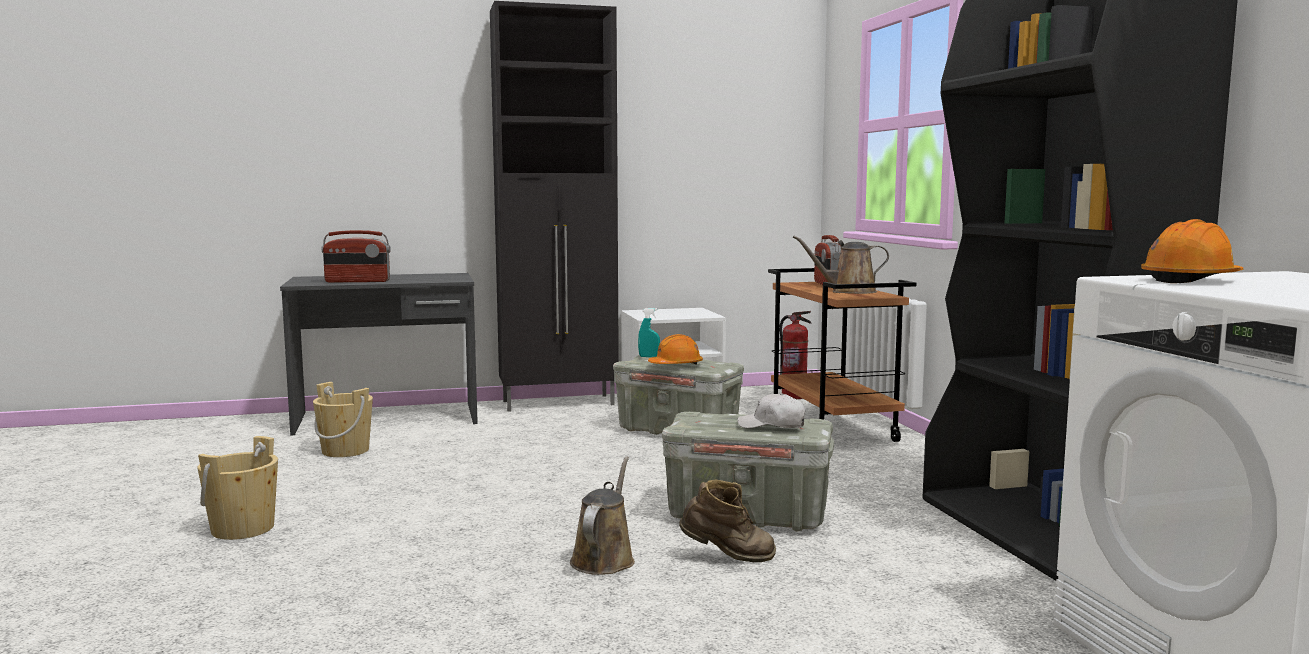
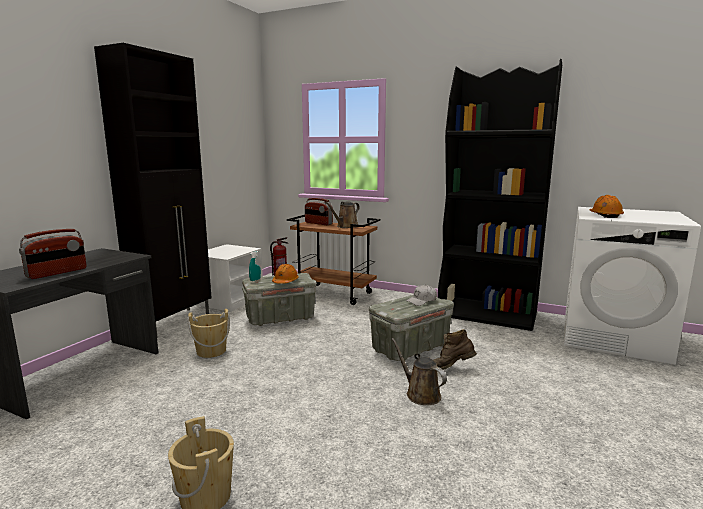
camera: 50 degrees left, 5 degrees up
beige bucket [313,382,373,457] -> beige bucket moved to [187,309,230,358]
brown boot [679,480,776,562] -> brown boot turned 135 degrees counterclockwise [433,329,477,370]

